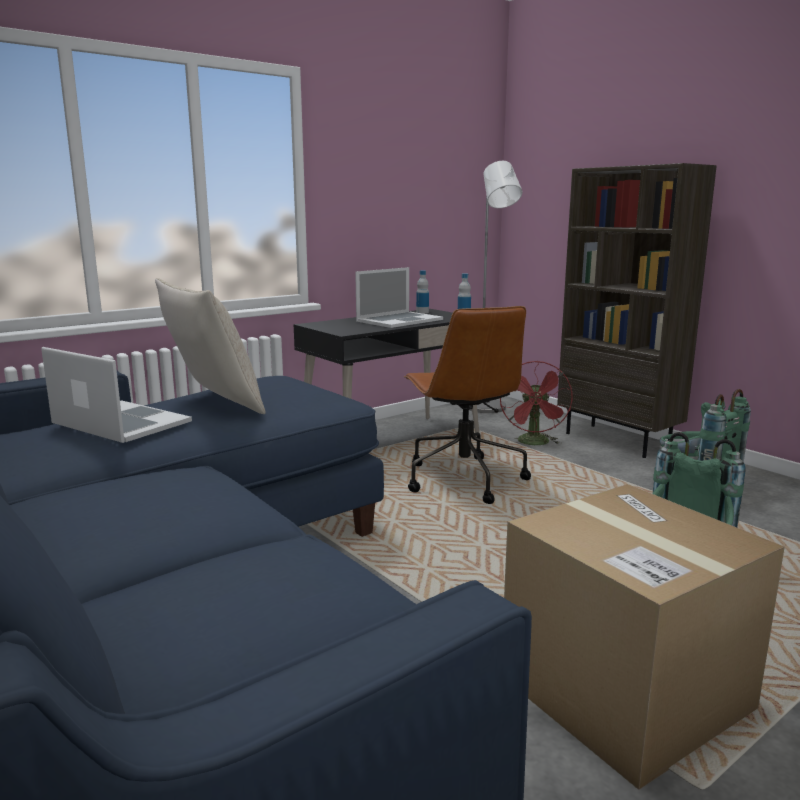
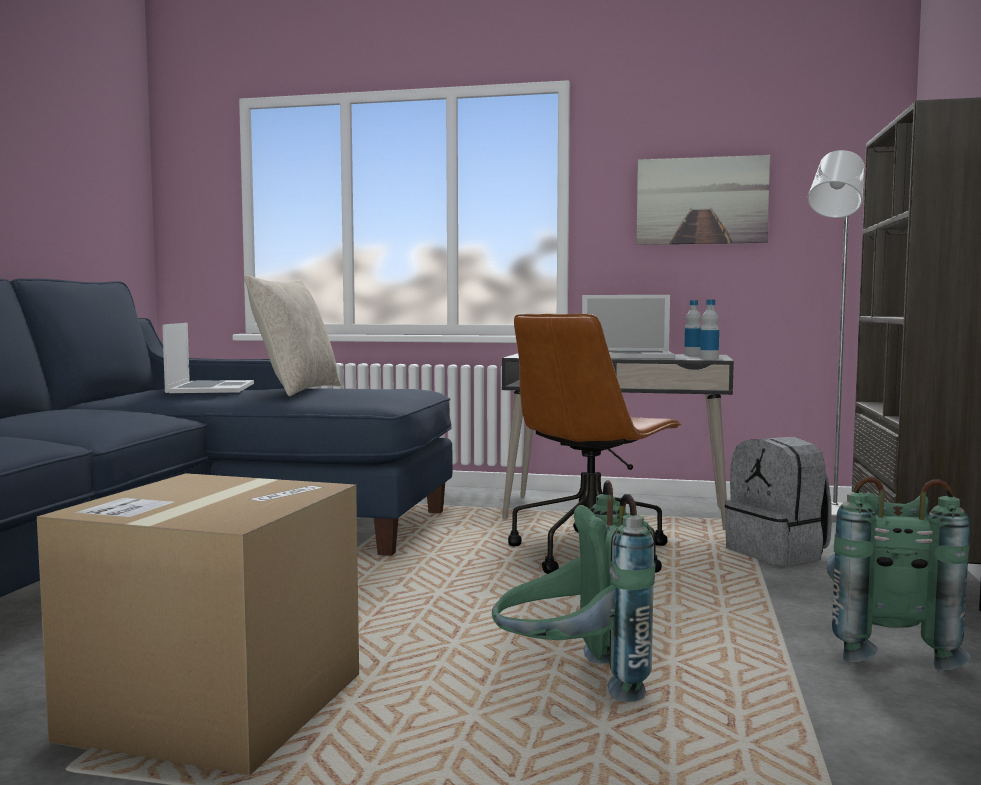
camera: 50 degrees right, 10 degrees down
red fan [500,361,572,445] -> grey backpack [725,437,832,566]
none -> picture [636,155,770,245]

